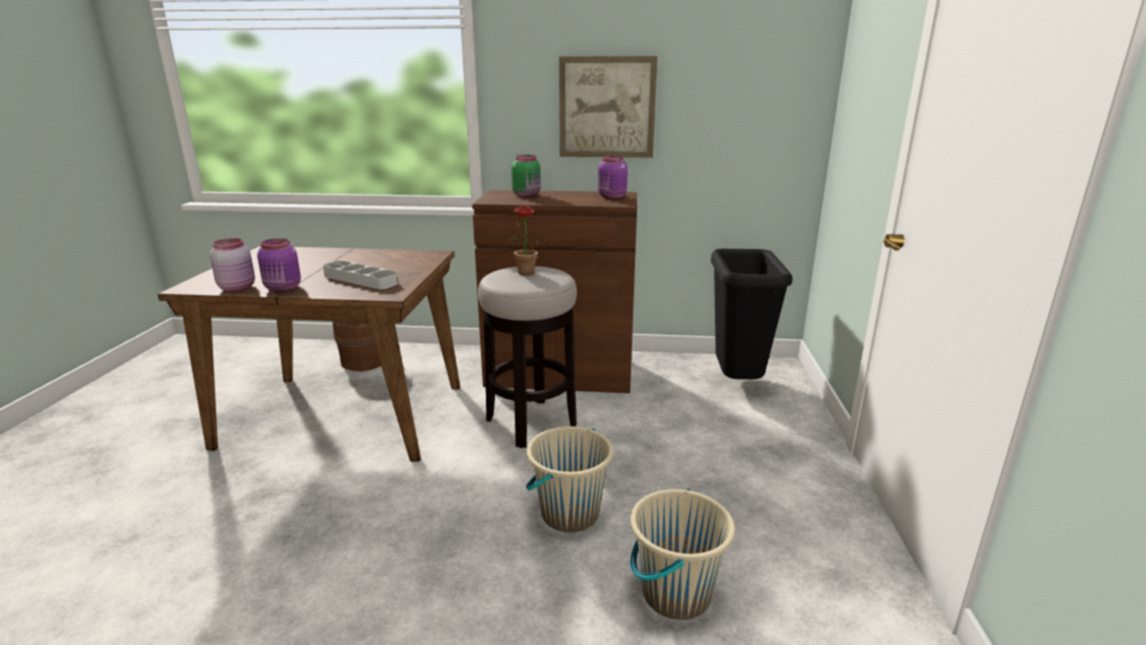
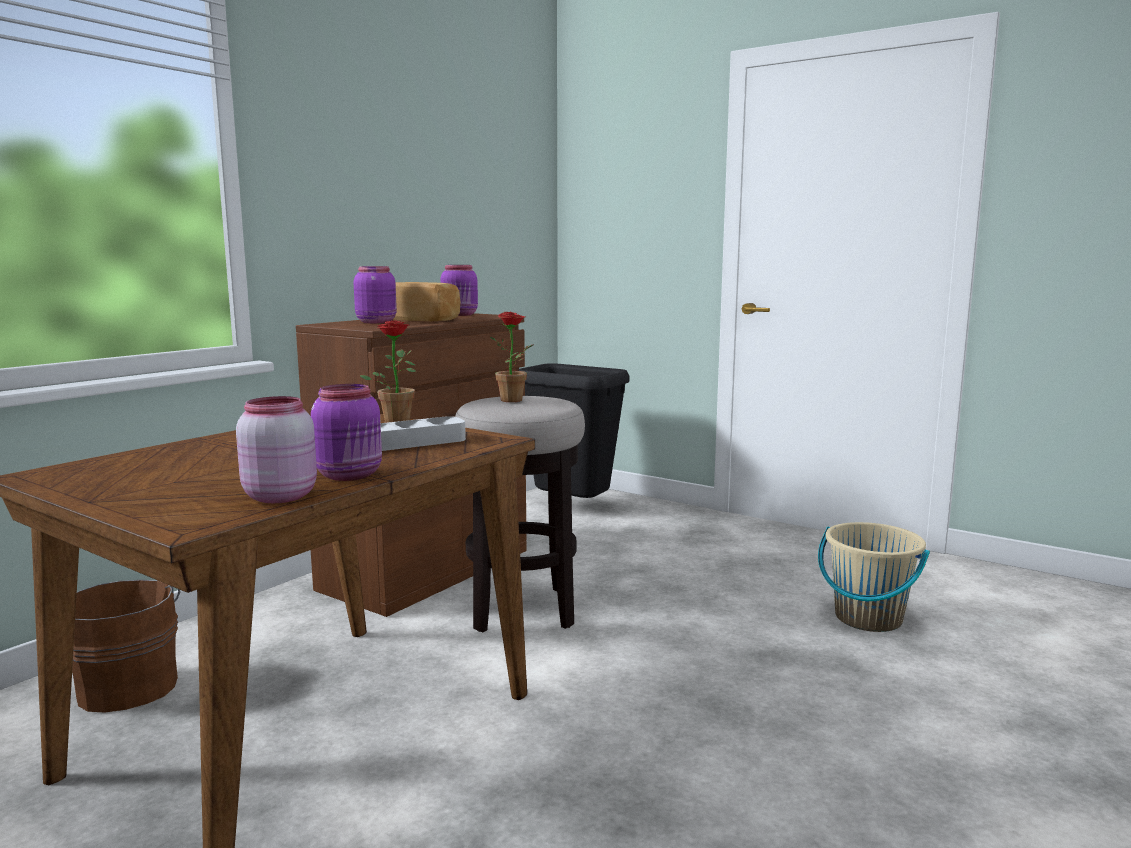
camera: 60 degrees left, 10 degrees down
green jar [511,155,541,197] -> purple jar [354,266,397,323]
beige bucket [526,426,613,532] -> none
picture [559,56,657,158] -> none
none -> potted plant [360,320,416,423]
none -> bread [393,282,460,321]

